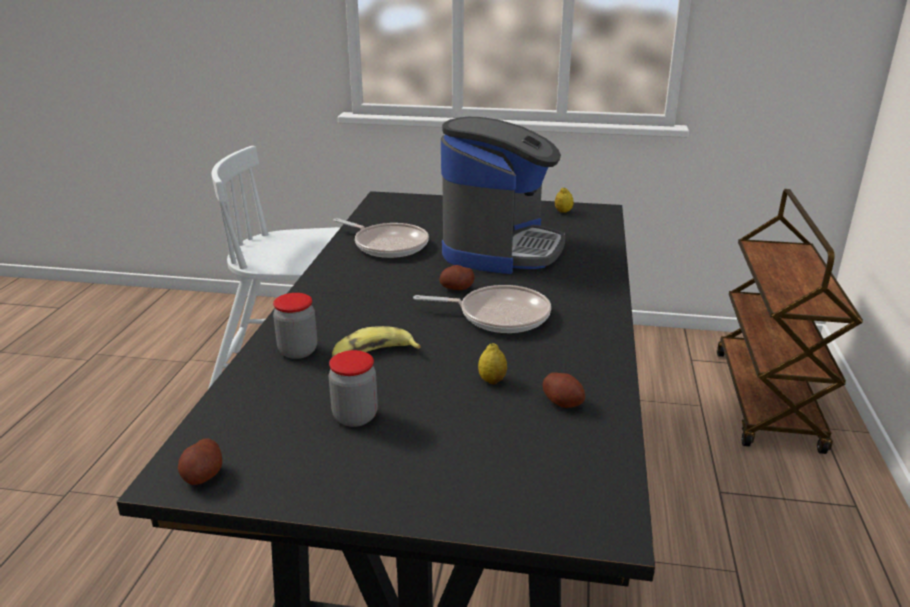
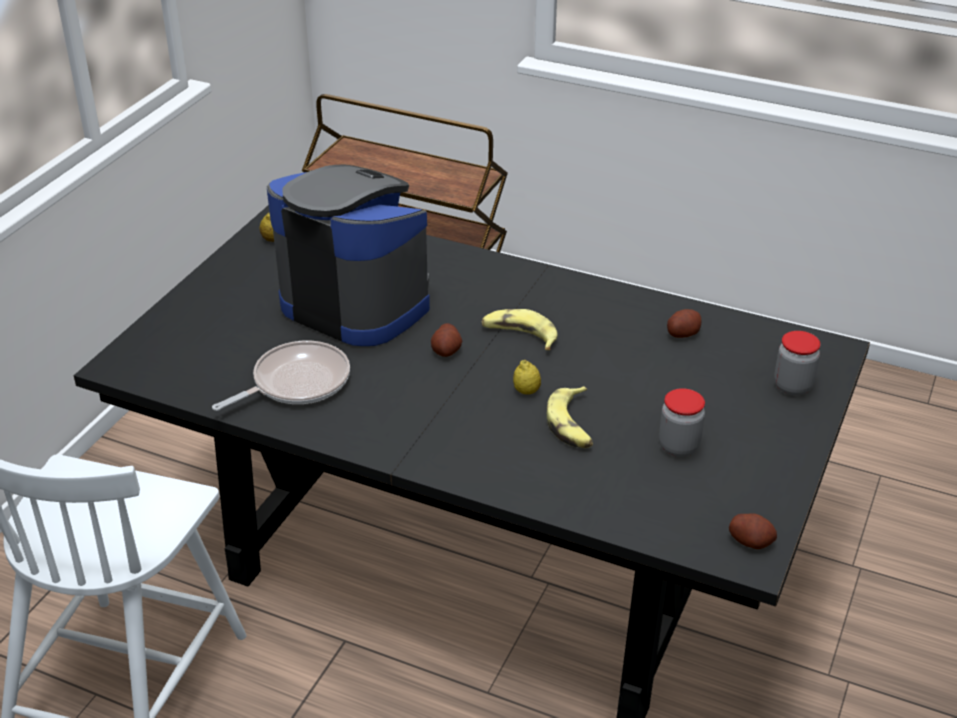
camera: 75 degrees left, 10 degrees up
jar [273,293,317,359] -> jar moved to [774,331,820,396]
frying pan [413,285,551,333] -> banana [482,309,558,350]
lemon [478,343,507,384] -> lemon moved to [513,360,541,395]

